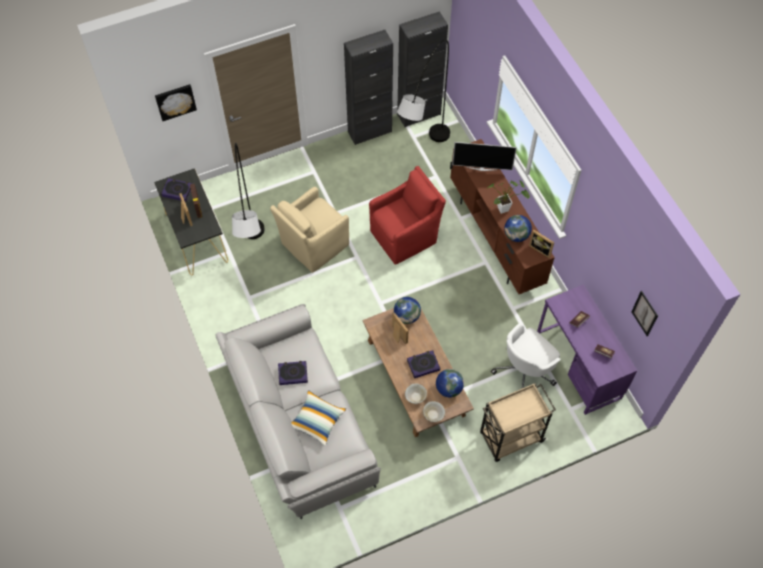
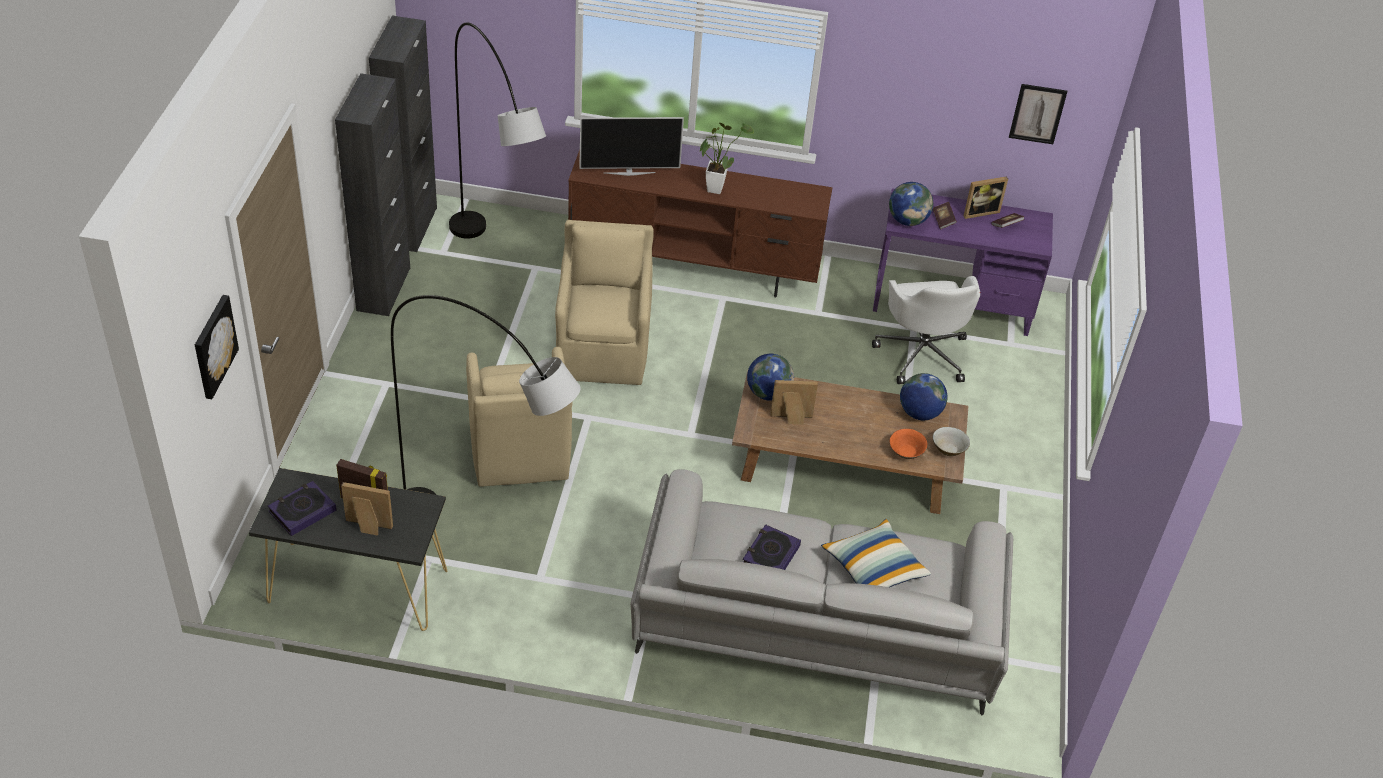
camera: 60 degrees left, 15 degrees down
red armchair [369,166,446,265] -> beige armchair [555,220,654,385]
beige bowl [405,384,427,404] -> orange bowl [890,429,927,459]
book [407,350,440,378] -> none
television [452,142,517,171] -> television turned 45 degrees clockwise [579,117,684,176]
beige cart [480,383,556,462] -> none
globe [504,215,532,242] -> globe moved to [889,182,933,226]
picture frame [529,230,554,258] -> picture frame moved to [963,176,1008,219]

